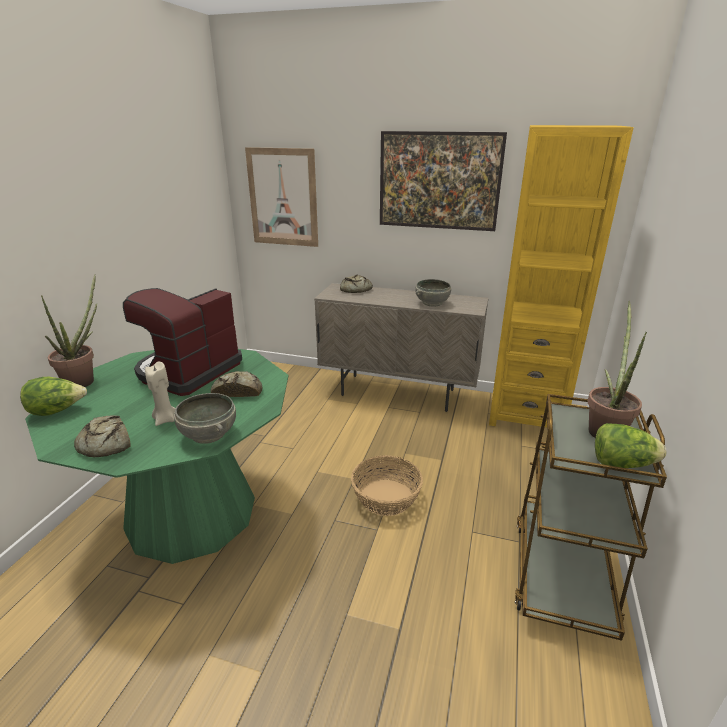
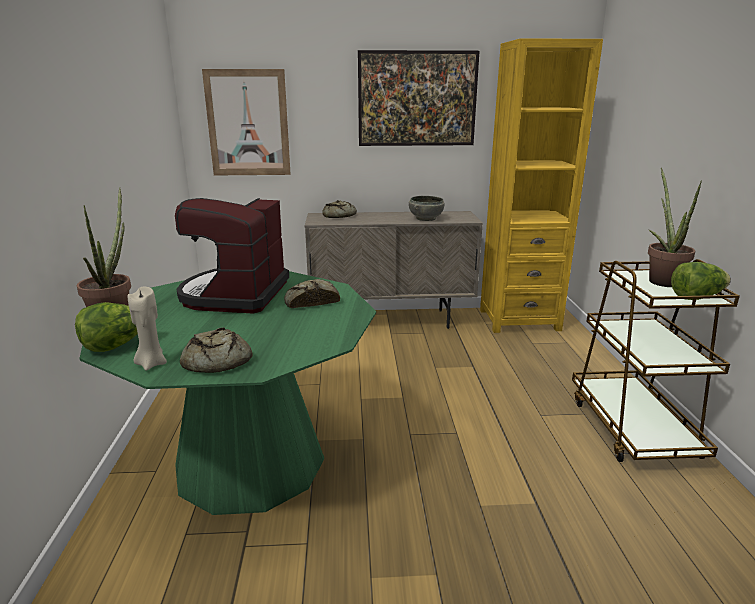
camera: 20 degrees left, 5 degrees down
beige candle [145,362,176,426] -> beige candle moved to [127,287,167,370]
grey bowl [174,393,236,444] -> none
basket [351,455,423,516] -> none

